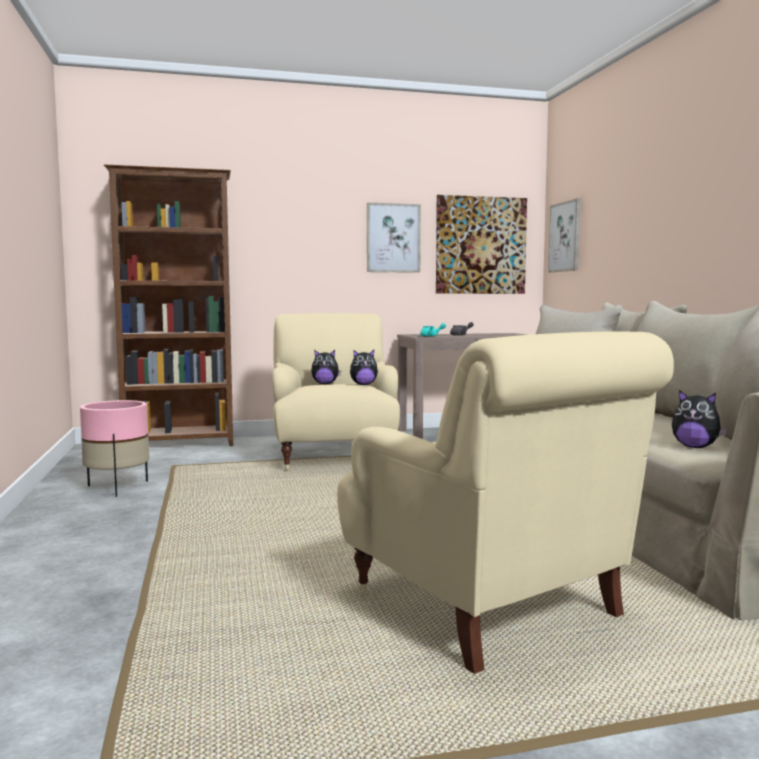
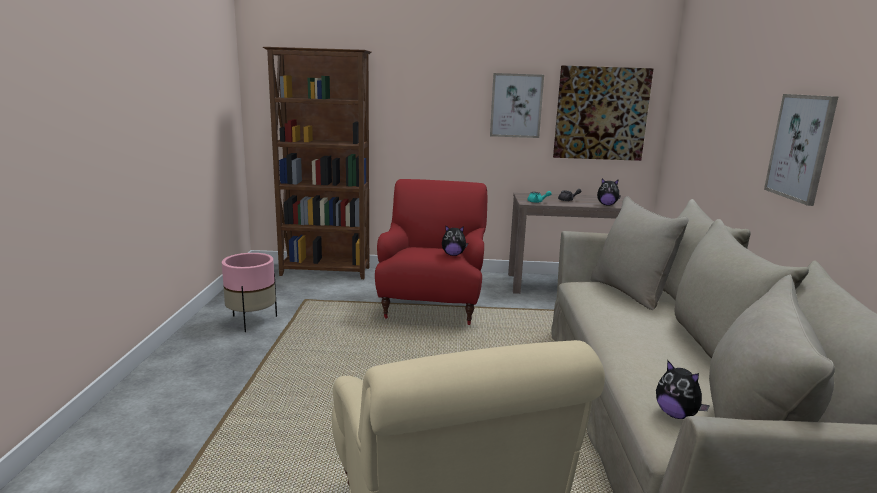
camera: 15 degrees right, 10 degrees up
beige armchair [272,313,400,471] -> red armchair [375,179,488,325]
plush toy [311,350,341,384] -> plush toy moved to [597,179,621,205]
picture [548,198,581,272] -> picture moved to [764,94,838,206]

